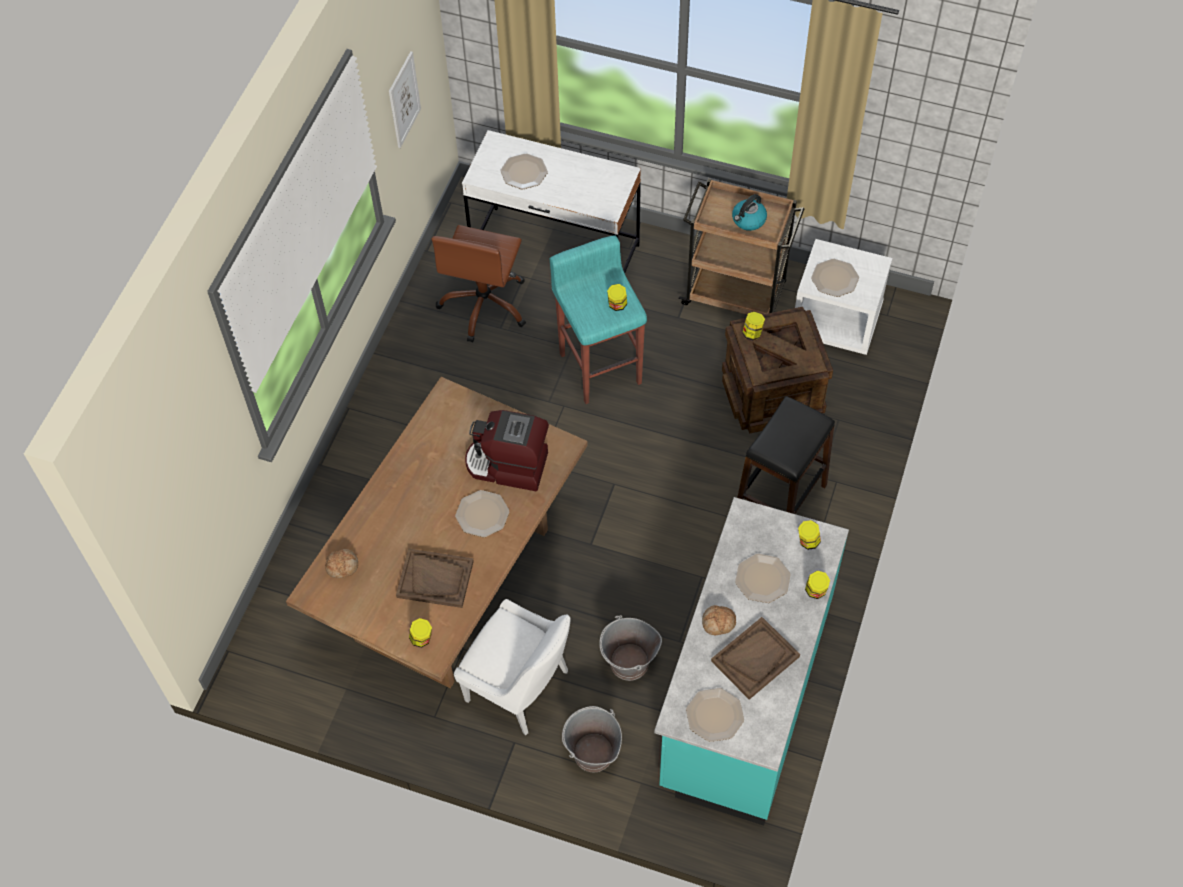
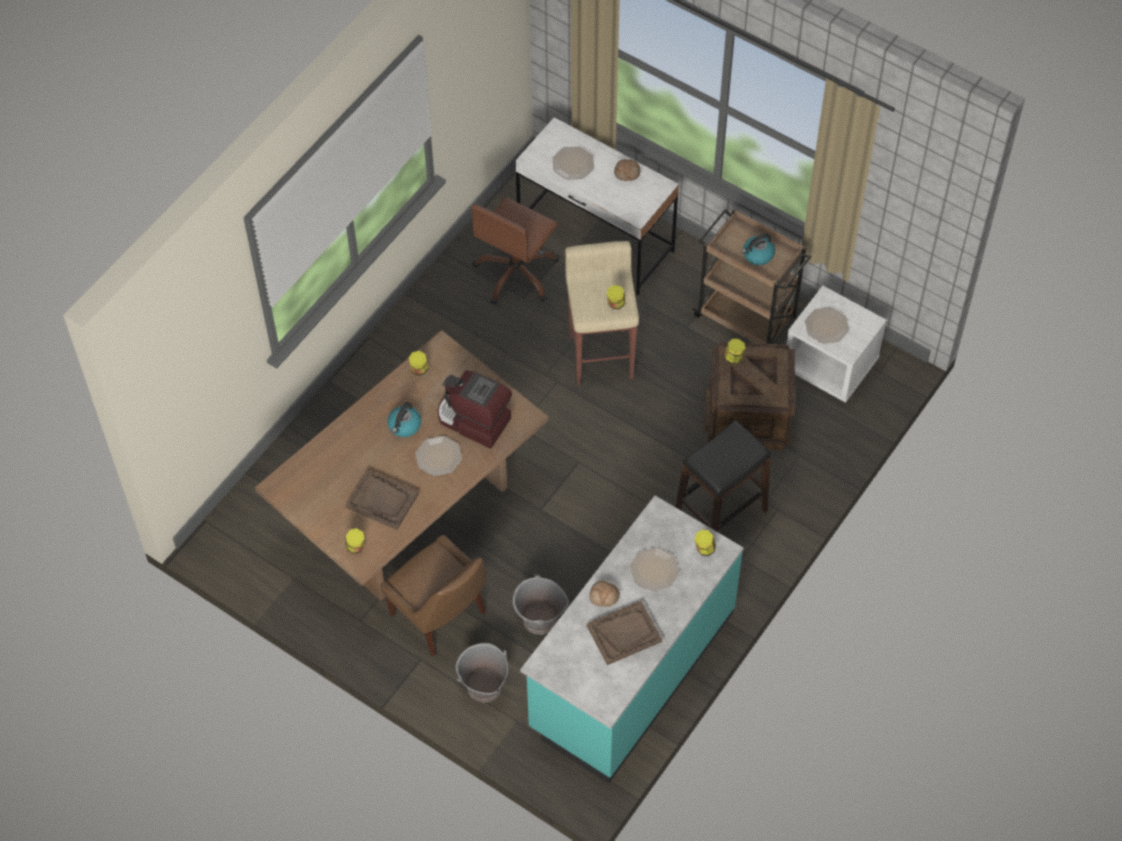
camera: 15 degrees right, 0 degrees up
bread [325,549,358,578] -> bread moved to [614,159,640,181]
picture [389,51,421,148] -> none
white chair [454,599,571,735] -> brown chair [380,535,486,656]
turquoise stool [549,235,647,404] -> beige stool [565,241,639,385]
plate [686,688,744,742] -> none
jar [805,571,830,599] -> jar moved to [409,351,428,375]
none -> kettle [388,402,421,437]

